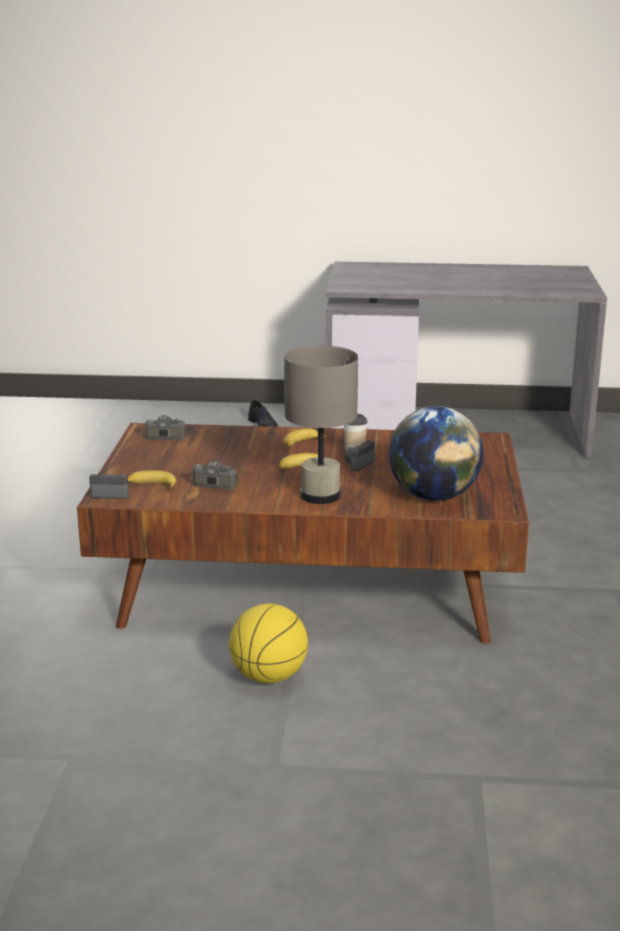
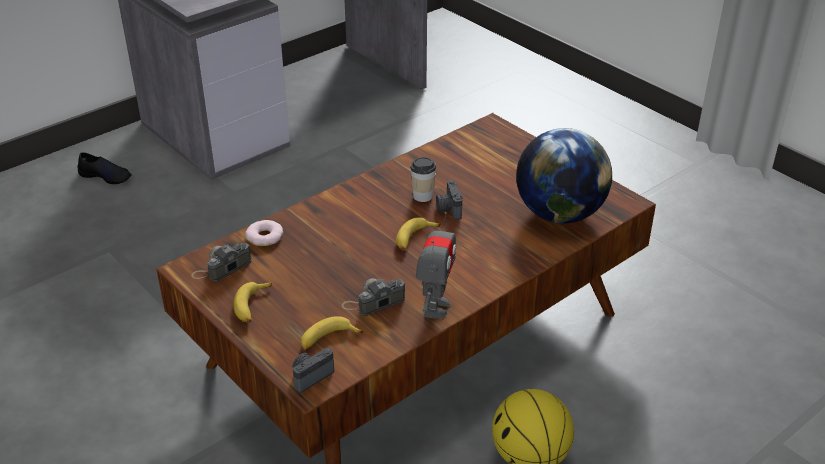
camera: 45 degrees left, 15 degrees up
banana [283,428,329,447] -> banana moved to [234,282,272,323]
grey table lamp [284,346,358,504] -> none
none -> donut [245,220,283,246]
none -> toy robot [416,212,456,319]

